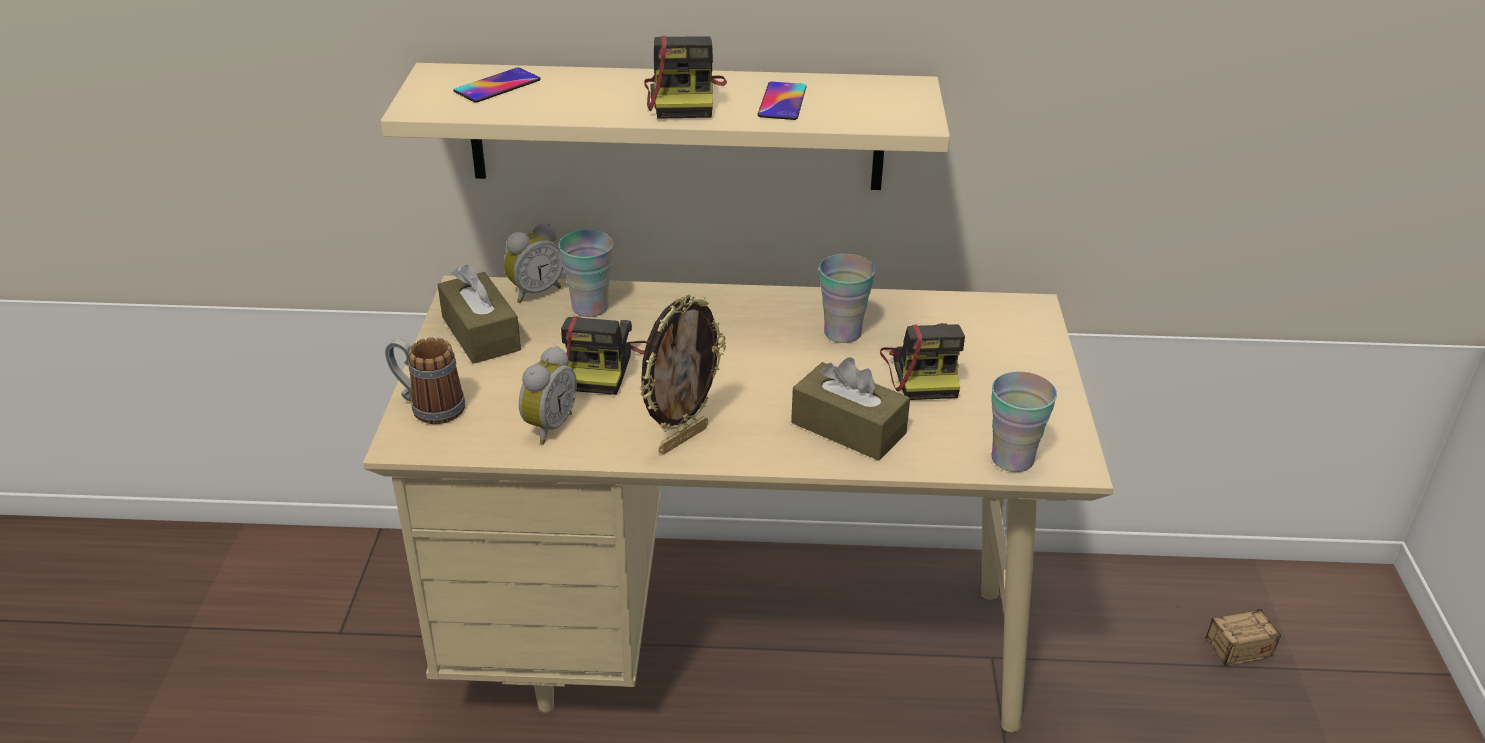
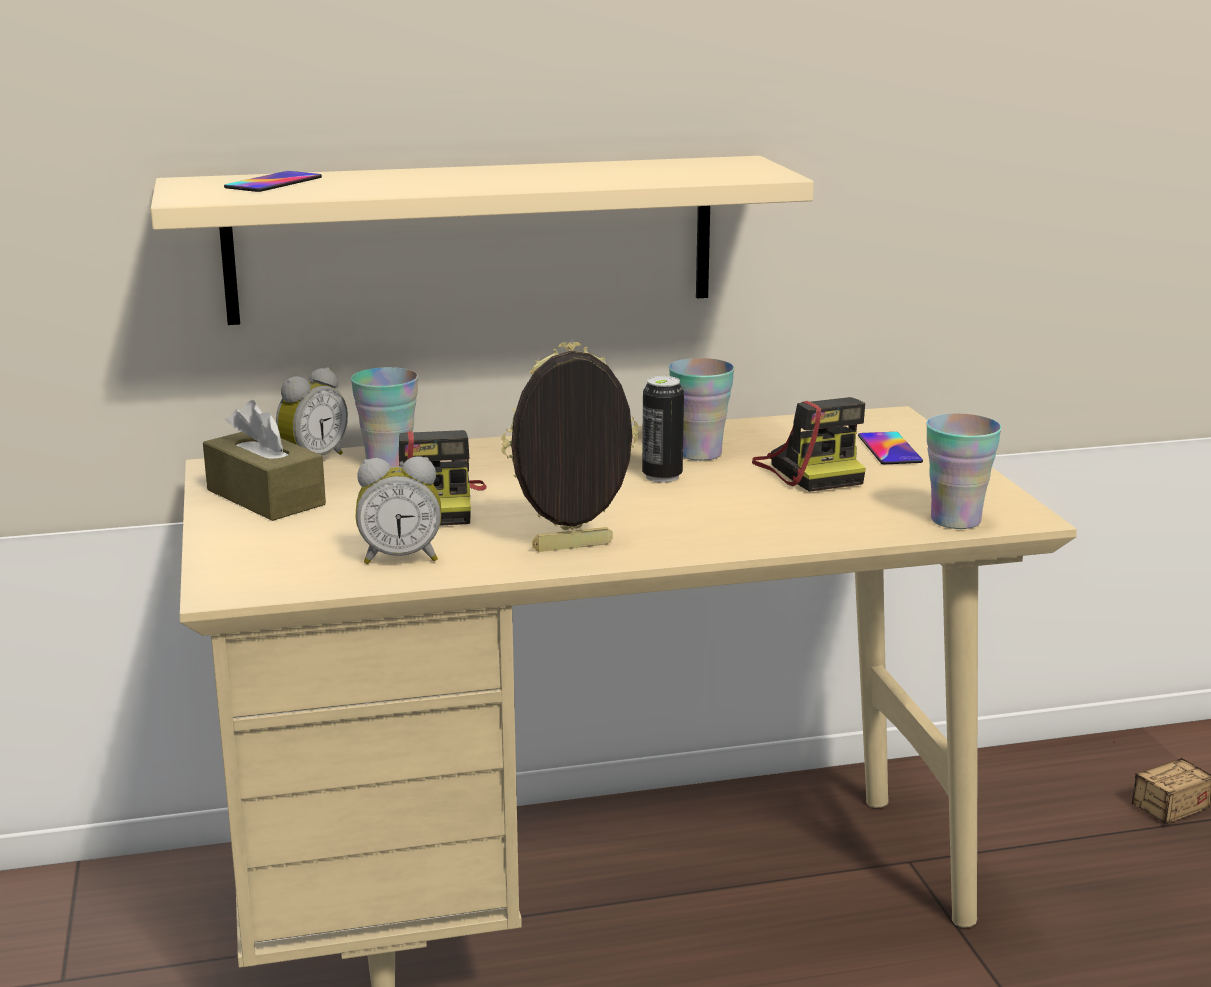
camera: 15 degrees left, 15 degrees down
mug [385,337,465,424] -> none
alarm clock [519,346,577,444] -> alarm clock turned 75 degrees clockwise [355,456,441,564]
picture frame [639,294,726,454] -> picture frame turned 135 degrees counterclockwise [501,342,639,552]
camera [644,36,727,119] -> none
phone [758,82,807,120] -> phone moved to [858,432,923,464]
brown tissue box [791,357,910,461] -> none
none -> can [642,376,684,483]

